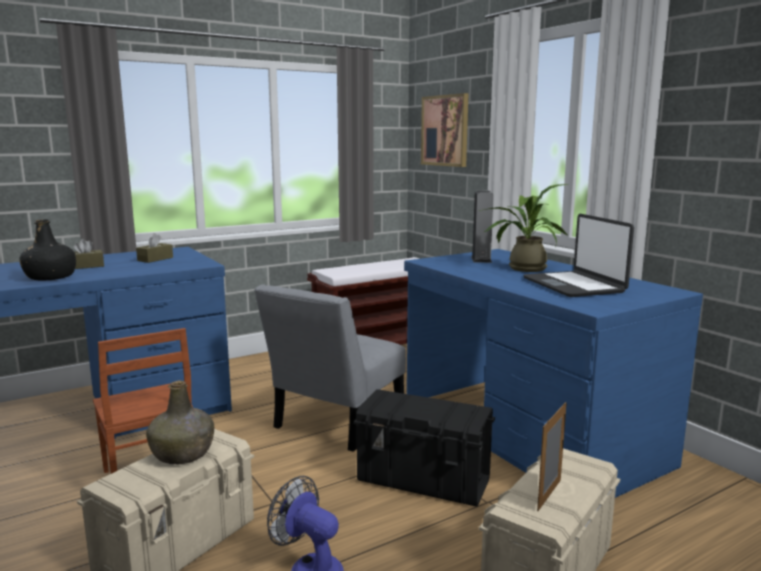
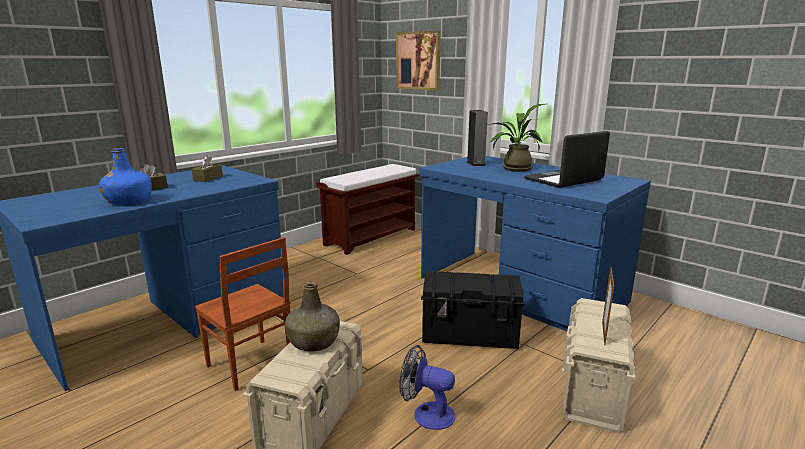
camera: 15 degrees left, 5 degrees up
black bottle [19,219,76,280] -> blue bottle [99,148,152,205]
grey chair [254,284,406,452] -> none
laptop [523,214,634,297] -> laptop turned 90 degrees clockwise [524,131,610,188]

